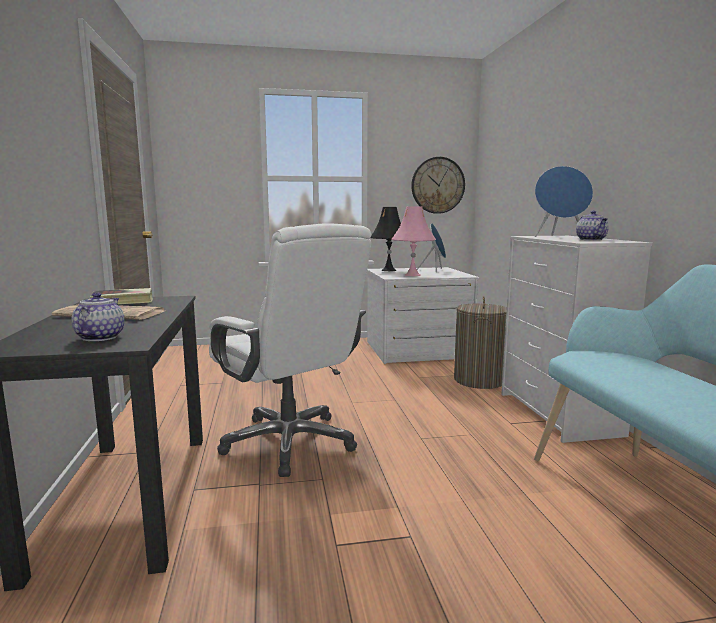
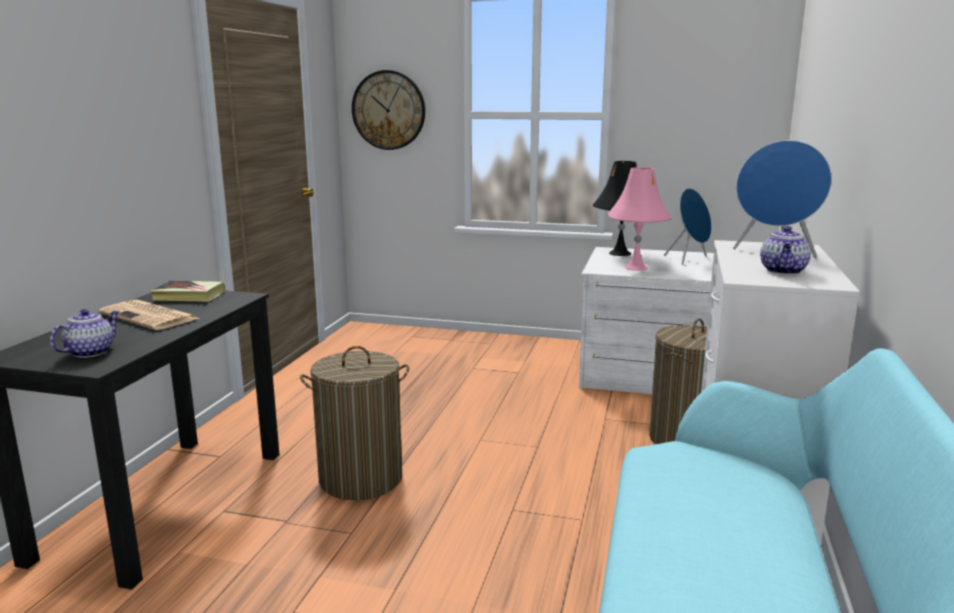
camera: 25 degrees right, 5 degrees up
white office chair [209,223,372,477] -> laundry basket [300,346,409,500]
wall clock [411,157,465,214] -> wall clock moved to [352,70,425,150]

